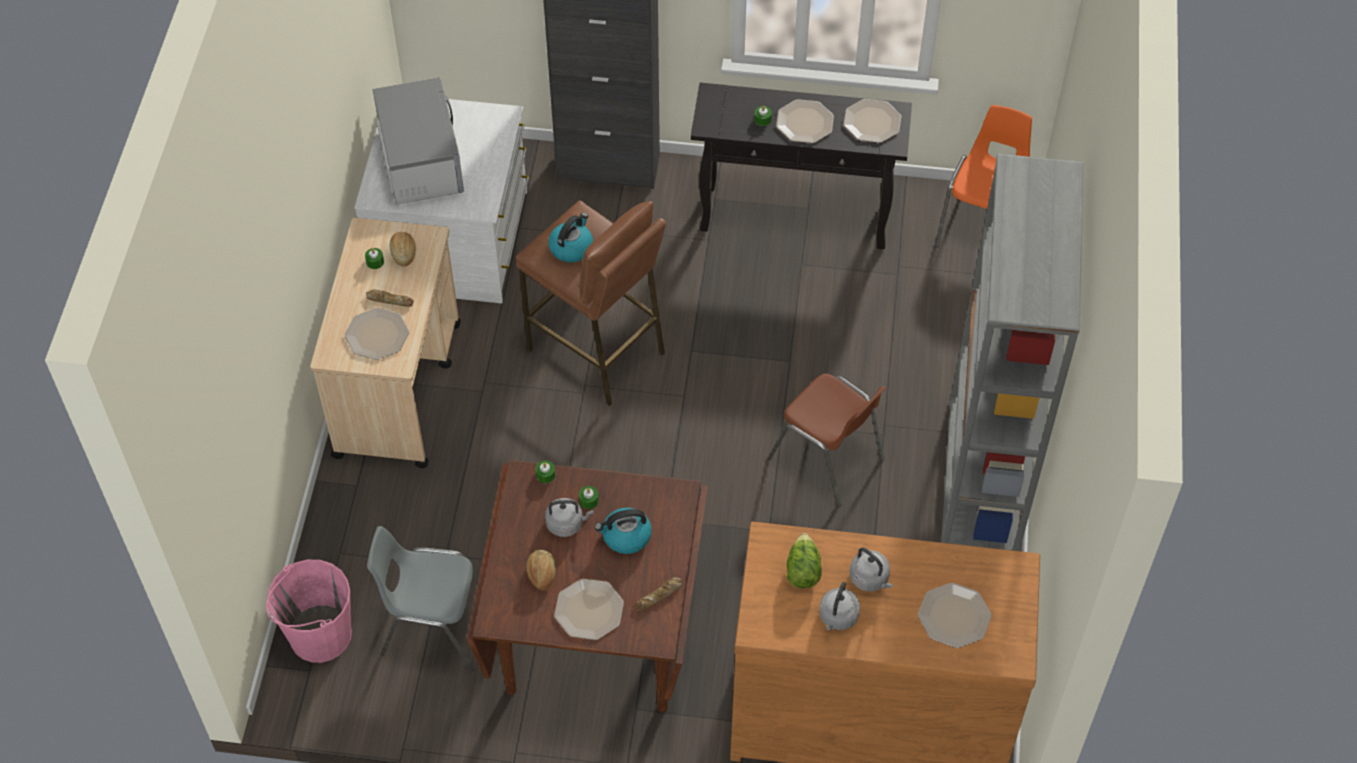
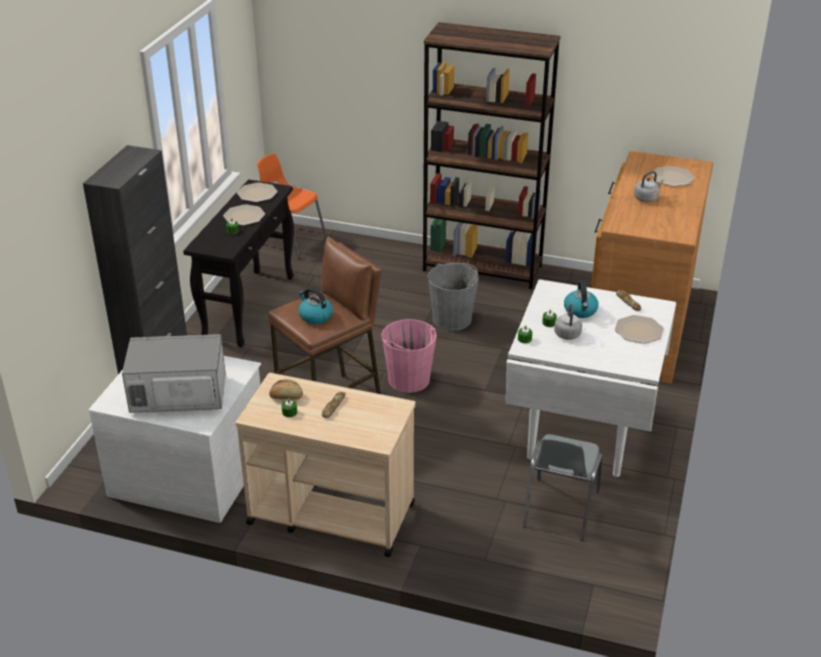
camera: 80 degrees left, 20 degrees down
pink bucket [266,560,352,663] -> pink bucket moved to [381,319,437,393]
plate [345,308,409,360] -> none
brown dining table [467,460,708,713] -> white dining table [506,279,676,477]
bread [527,550,555,591] -> none
brown chair [768,374,886,506] -> grey bucket [428,263,479,331]
lettuce [787,533,822,588] -> none
grey kettle [819,582,860,630] -> none
grey bookcase [941,154,1084,551] -> brown bookcase [423,22,561,289]

